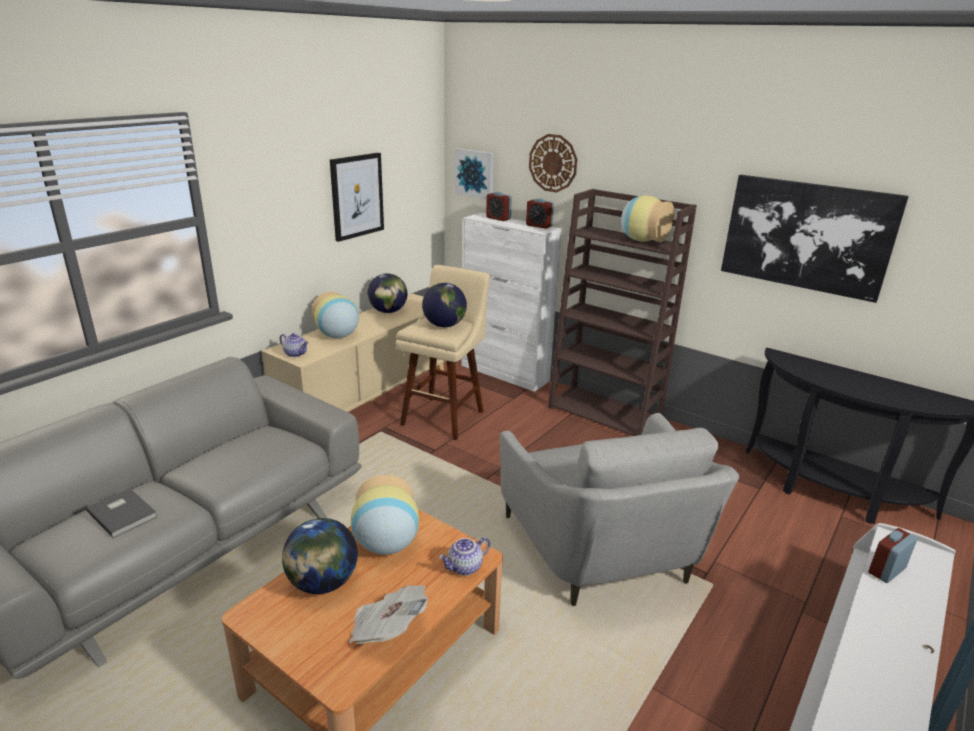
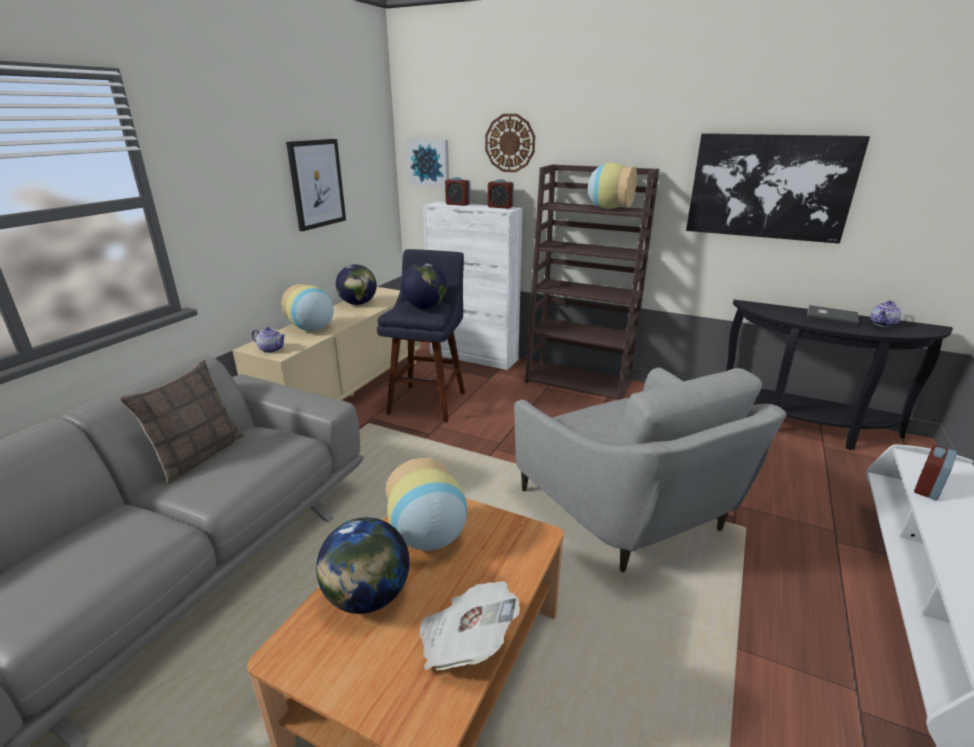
camera: 10 degrees left, 0 degrees up
grey book [86,488,157,538] -> grey book moved to [807,305,859,326]
beige stool [396,265,490,440] -> blue stool [377,249,465,422]
teapot [439,537,490,575] -> teapot moved to [870,300,902,327]
none -> pillow [120,360,244,484]

